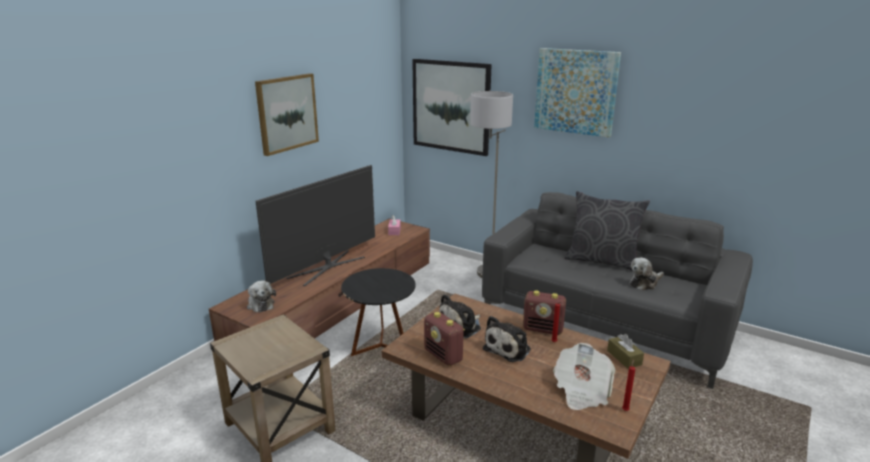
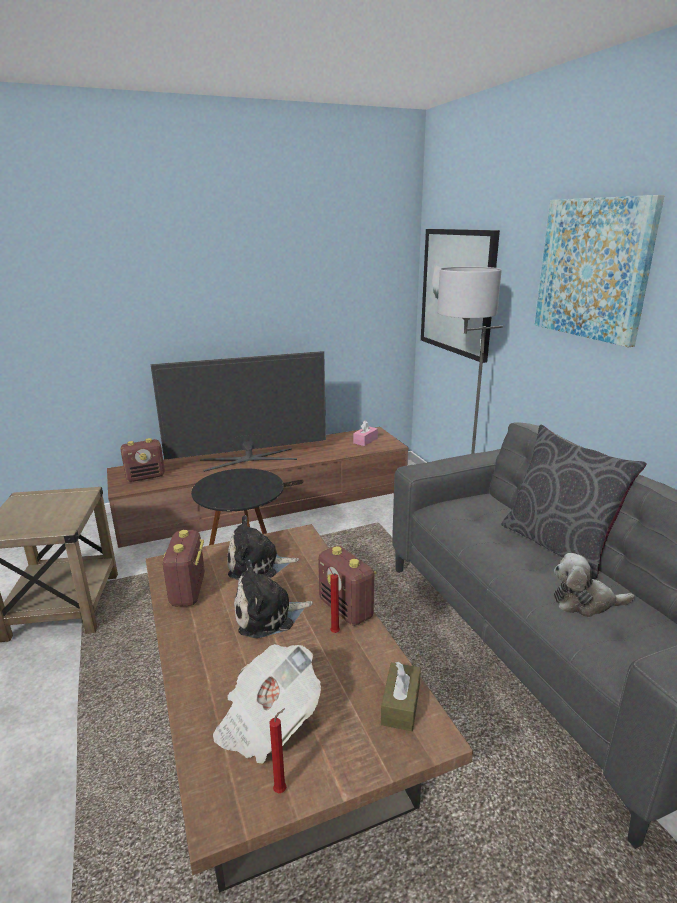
camera: 35 degrees right, 0 degrees up
plush toy [247,281,276,313] -> radio [121,438,165,482]
picture [255,73,319,156] -> none

